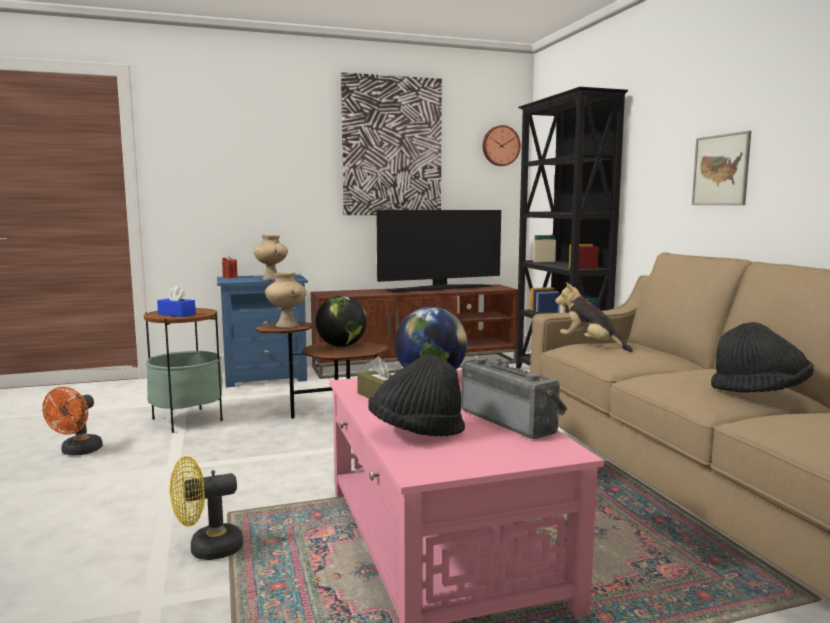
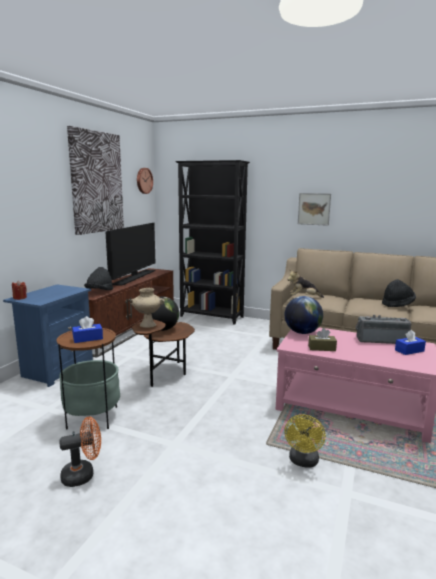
camera: 50 degrees left, 5 degrees up
orange fan [42,387,103,455] -> orange fan turned 75 degrees counterclockwise [59,416,101,487]
beige vase [254,235,288,280] -> none
black hat [368,354,465,436] -> black hat moved to [84,267,113,290]
none -> blue tissue box [395,330,426,355]

